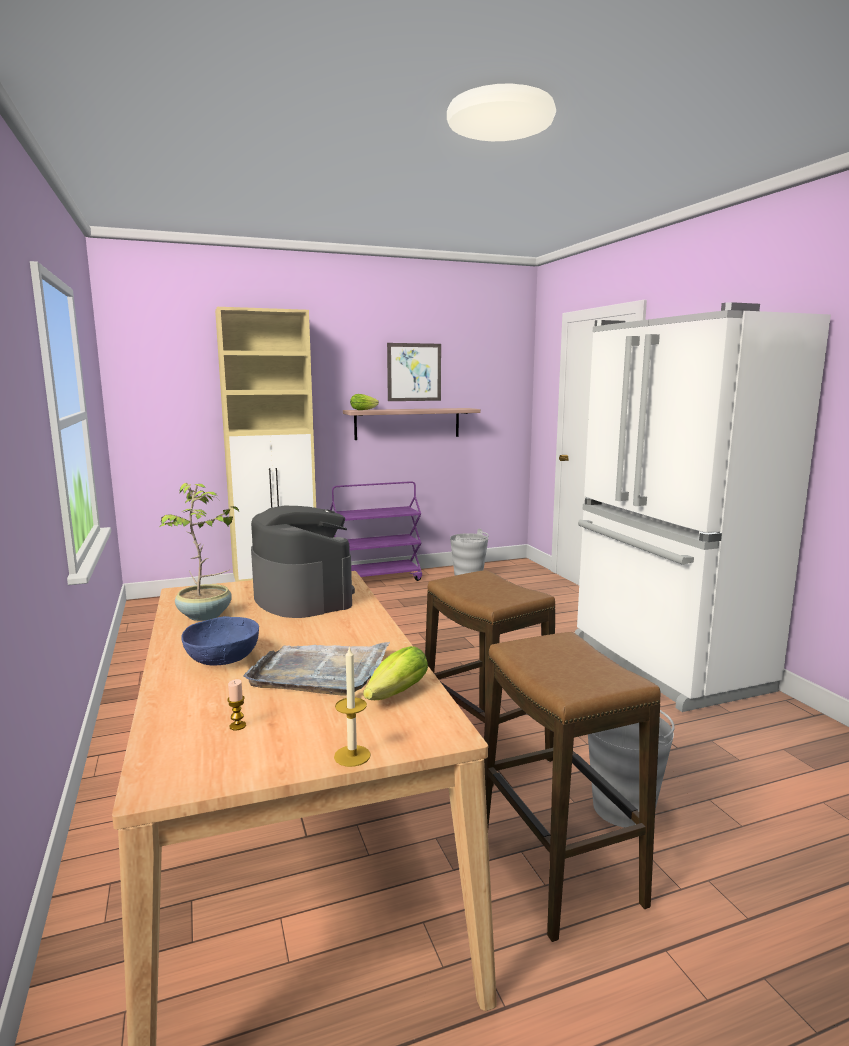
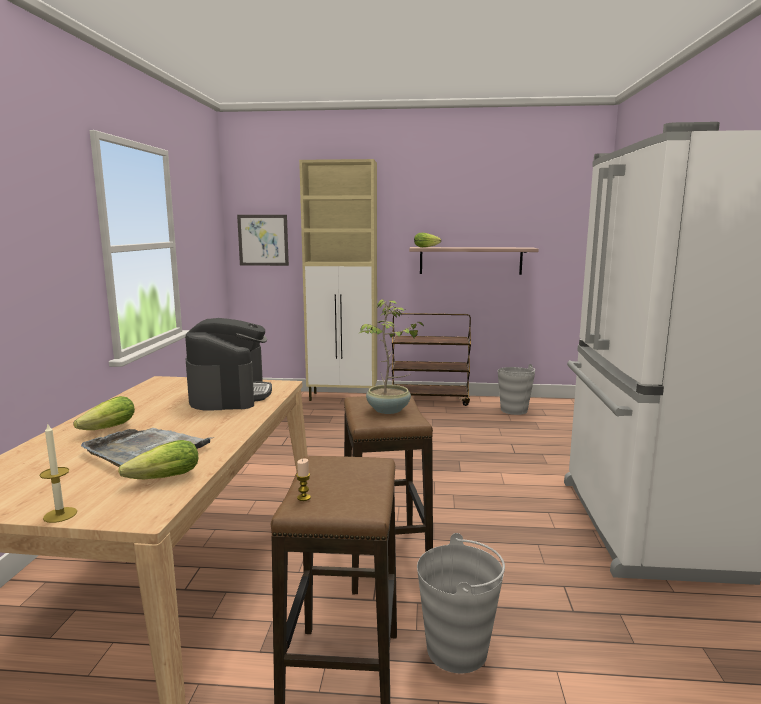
camera: 25 degrees right, 0 degrees up
potted plant [160,483,239,621] -> potted plant moved to [359,299,424,414]
blue bowl [181,616,259,666] -> lettuce [74,396,135,430]
candle [227,679,246,731] -> candle moved to [296,458,311,501]
purple cart [330,481,422,581] -> brown cart [392,313,471,406]
picture [387,343,441,401] -> picture moved to [237,215,289,266]

